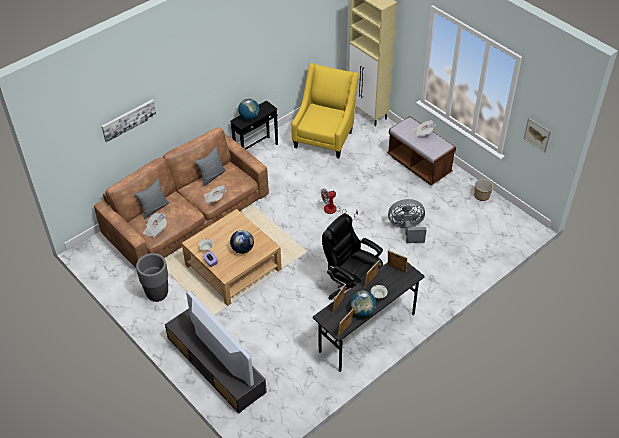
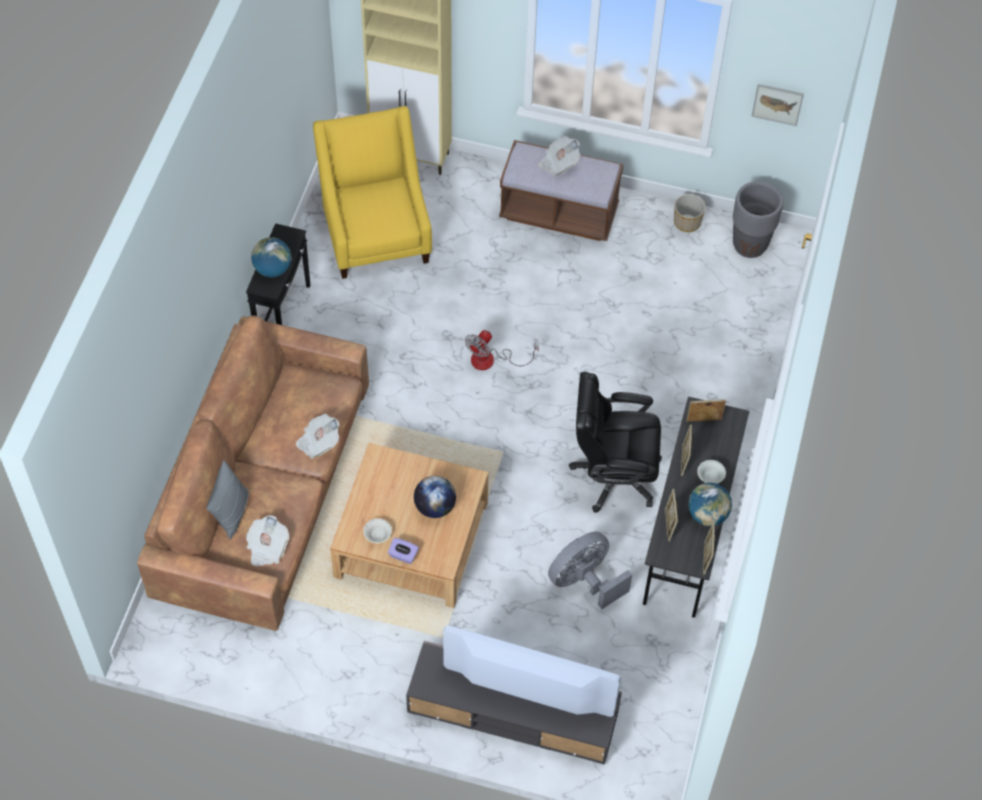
camera: 35 degrees left, 10 degrees up
picture [102,100,156,142] -> none
grey planter [136,253,168,302] -> grey planter moved to [733,181,783,258]
grey pillow [195,147,226,186] -> none
grey fan [388,199,427,243] -> grey fan moved to [548,532,632,609]

